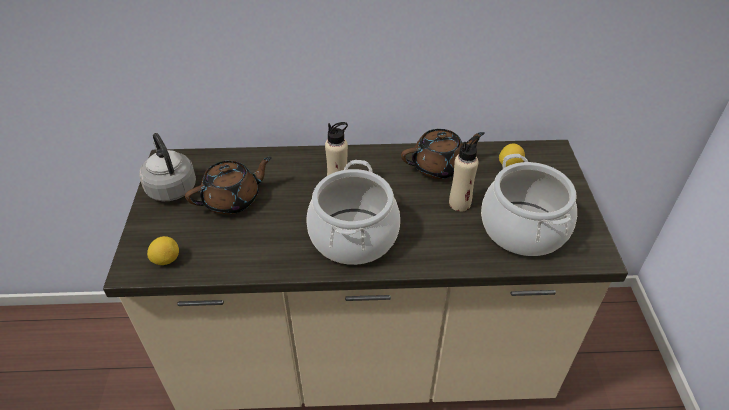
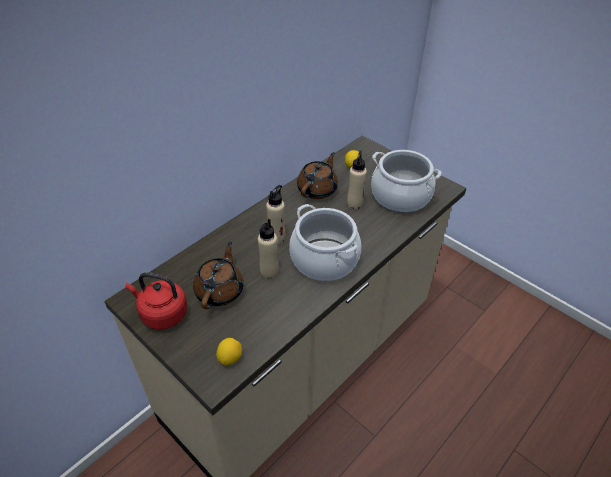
camera: 45 degrees left, 0 degrees up
grey kettle [139,133,196,201] -> red kettle [125,272,187,330]
none -> beige bottle [258,219,279,279]

